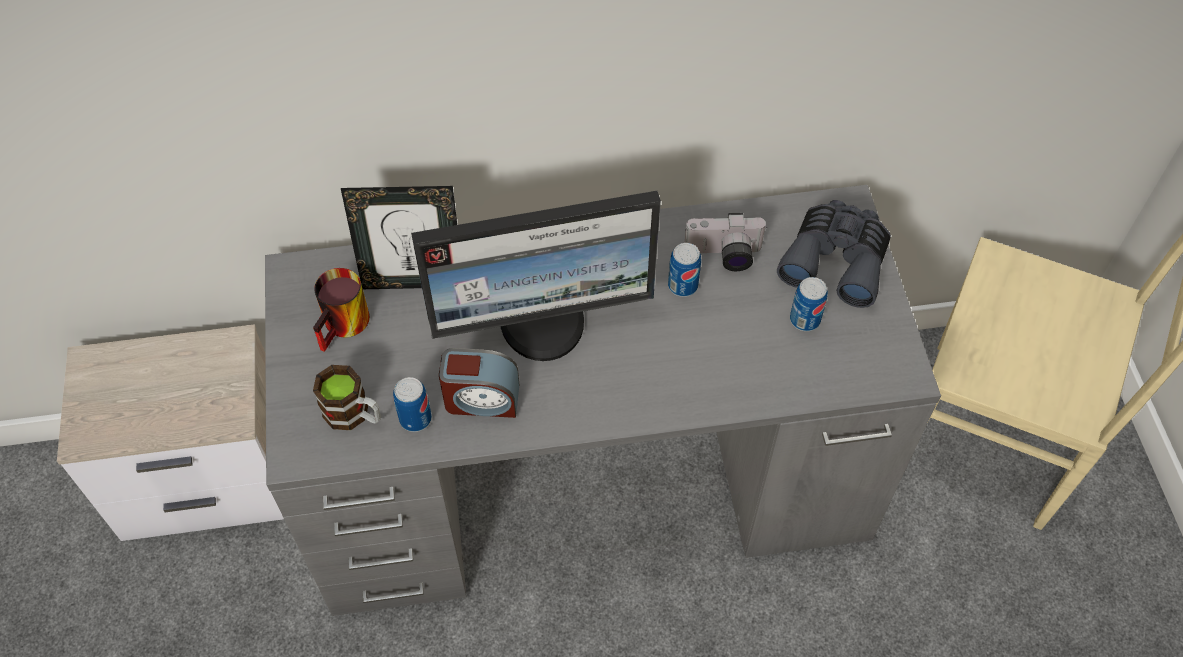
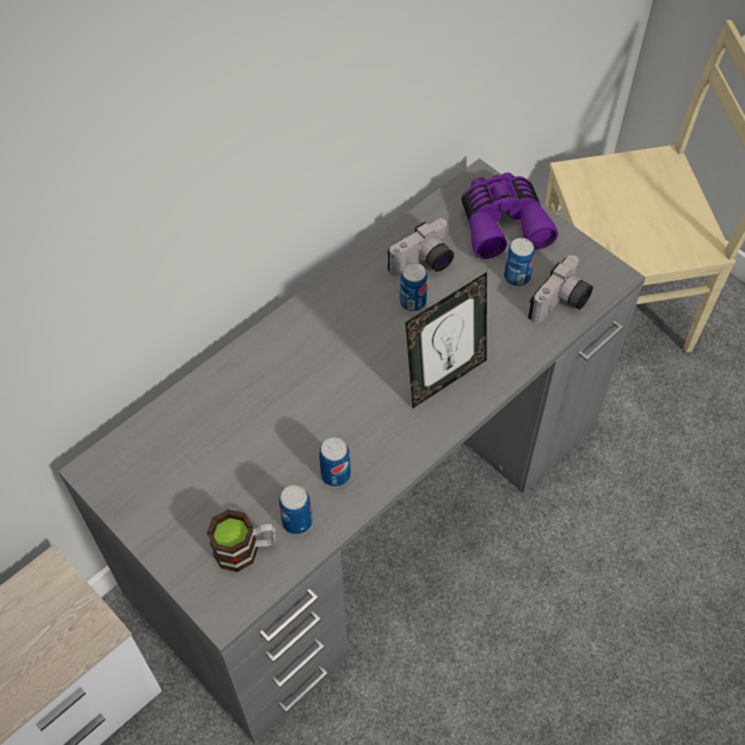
camera: 35 degrees left, 0 degrees up
mug [313,268,370,352] -> none
picture frame [341,186,457,289] -> picture frame moved to [405,272,487,408]
monitor [411,191,661,361] -> none
alarm clock [439,348,519,418] -> can [319,438,351,487]
grey binoculars [777,200,891,308] -> purple binoculars [461,172,558,259]
none -> camera [528,255,593,323]

